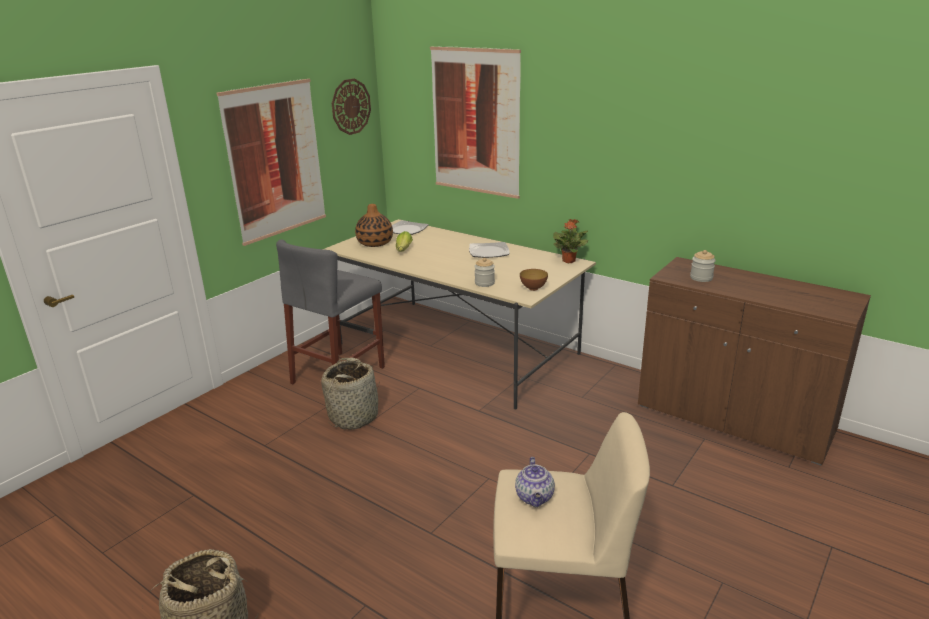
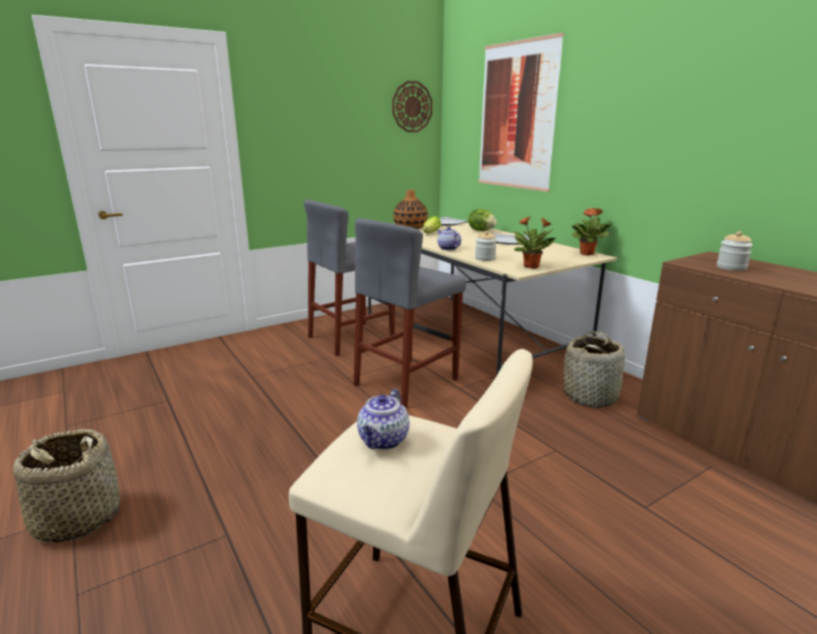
camera: 20 degrees right, 5 degrees down
picture [217,79,326,246] -> none
basket [321,358,380,430] -> basket moved to [563,331,625,408]
bowl [520,269,548,291] -> potted plant [513,216,556,269]
none -> grey stool [354,218,466,408]
none -> teapot [437,227,461,250]
none -> lettuce [468,209,497,231]

